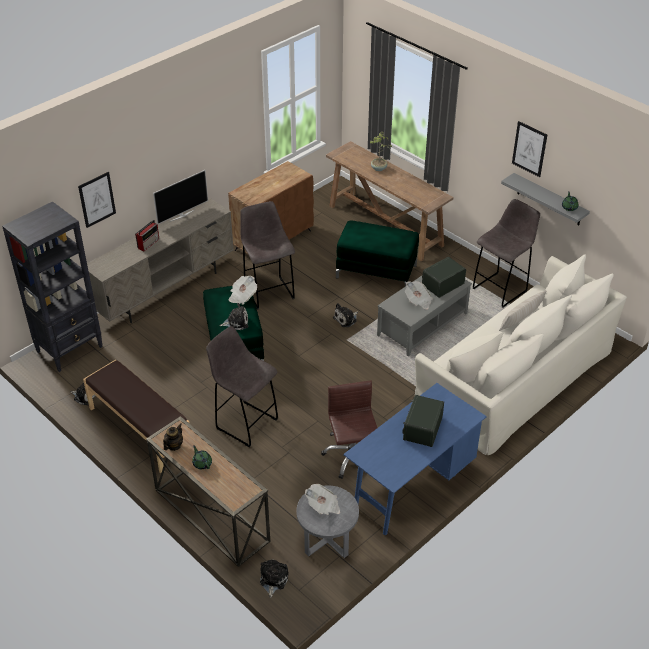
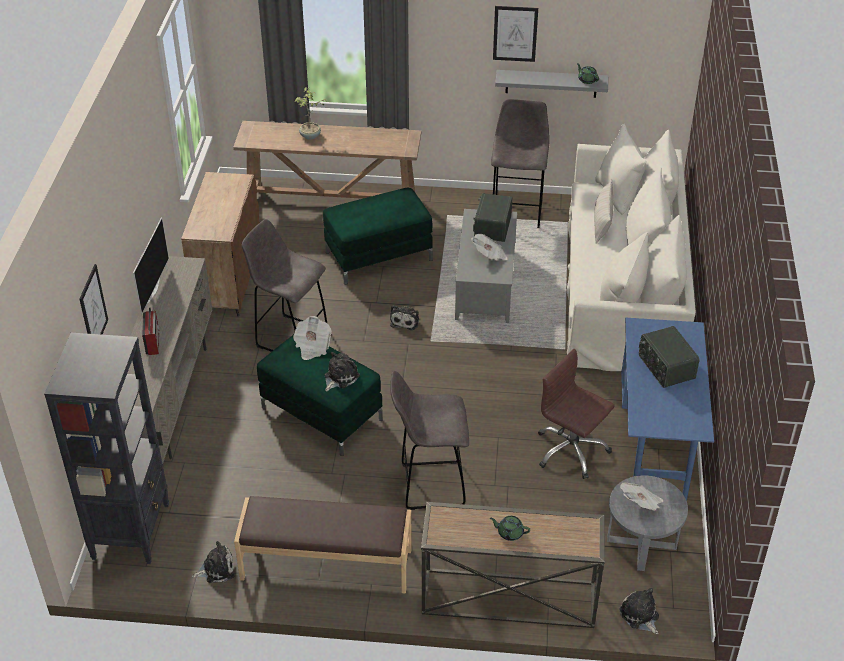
camera: 40 degrees left, 0 degrees up
teapot [163,423,183,451] -> none

